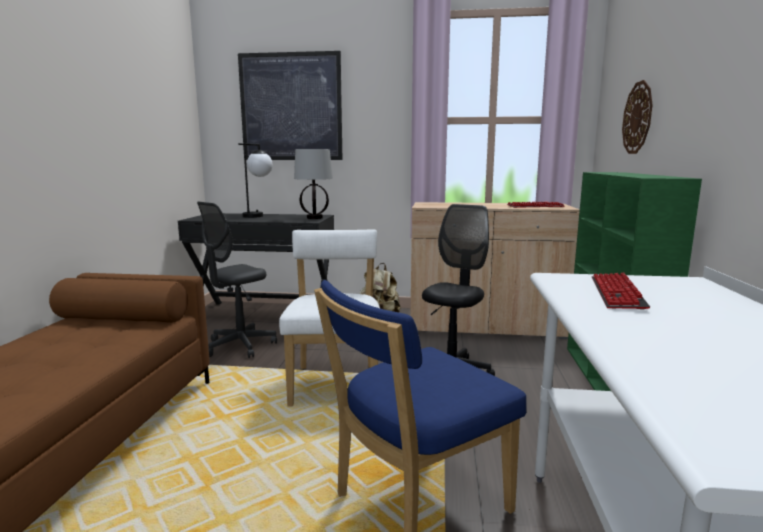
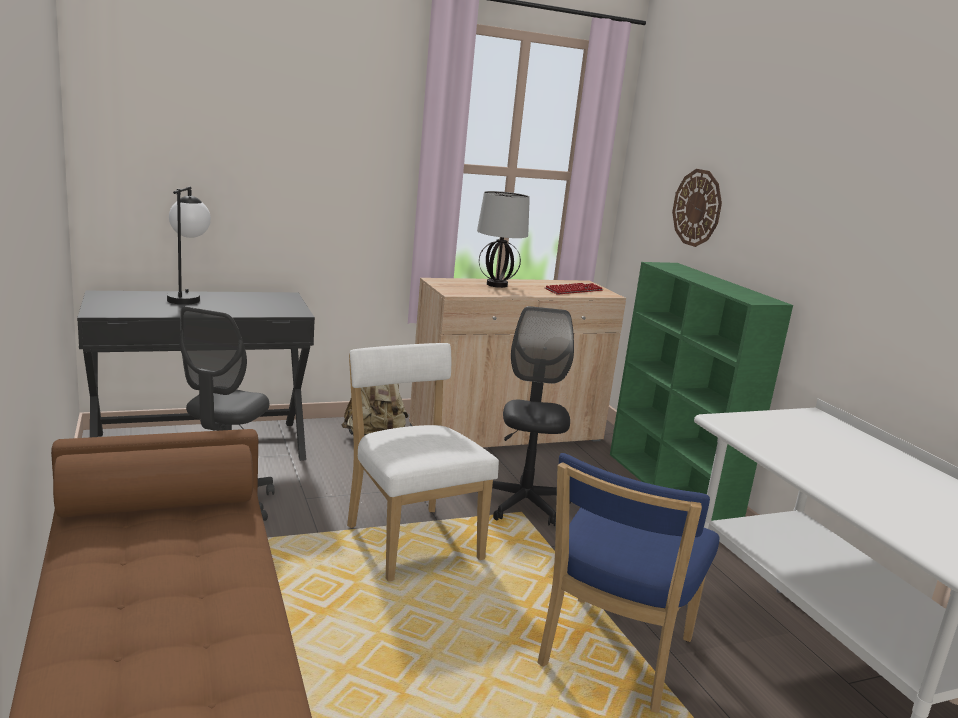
camera: 30 degrees left, 5 degrees up
picture [238,51,343,160] -> none
table lamp [294,149,333,219] -> table lamp moved to [477,191,530,288]
keyboard [592,273,650,310] -> none

